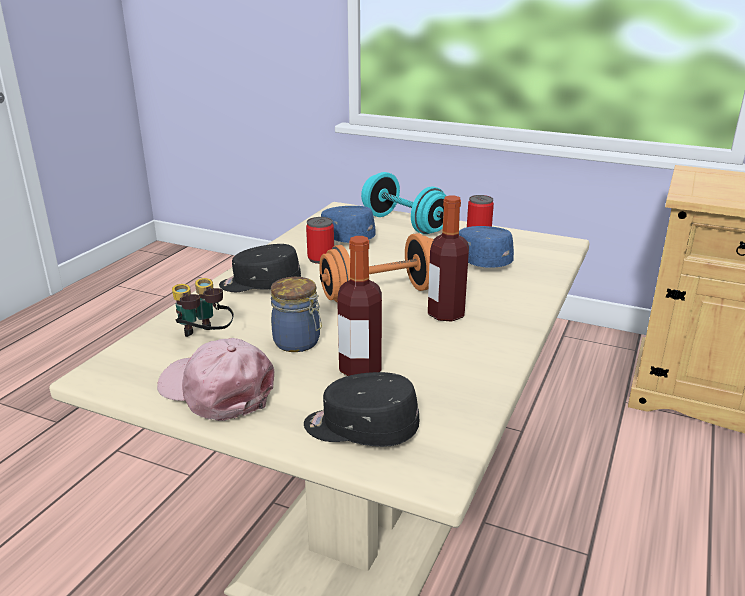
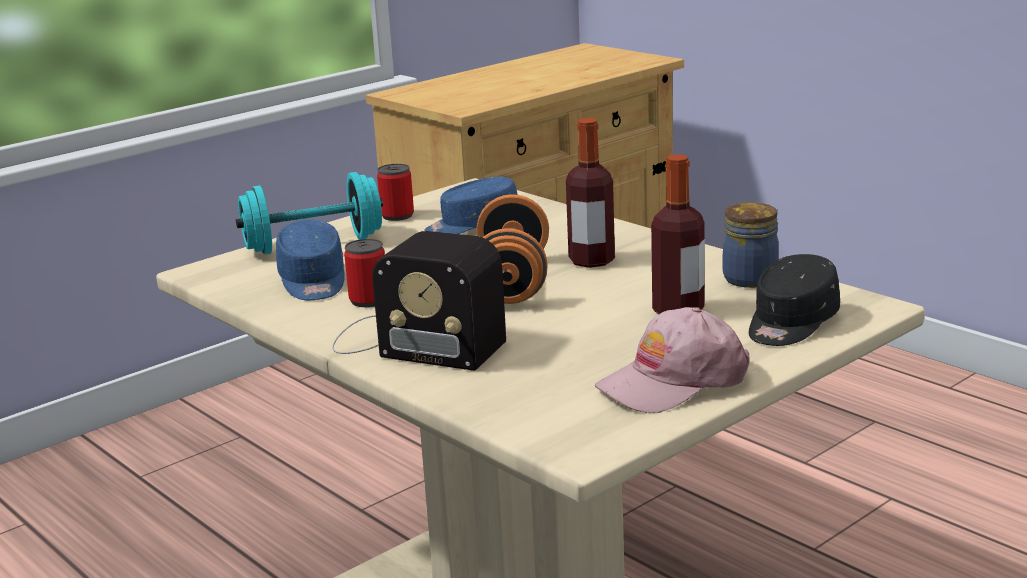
camera: 65 degrees left, 5 degrees down
binoculars [172,278,234,337] -> none
black cap [219,244,301,292] -> radio [332,231,506,371]
jar [271,277,322,352] -> jar moved to [722,202,779,288]
blue cap [321,206,376,243] -> blue cap turned 75 degrees counterclockwise [276,220,345,300]

